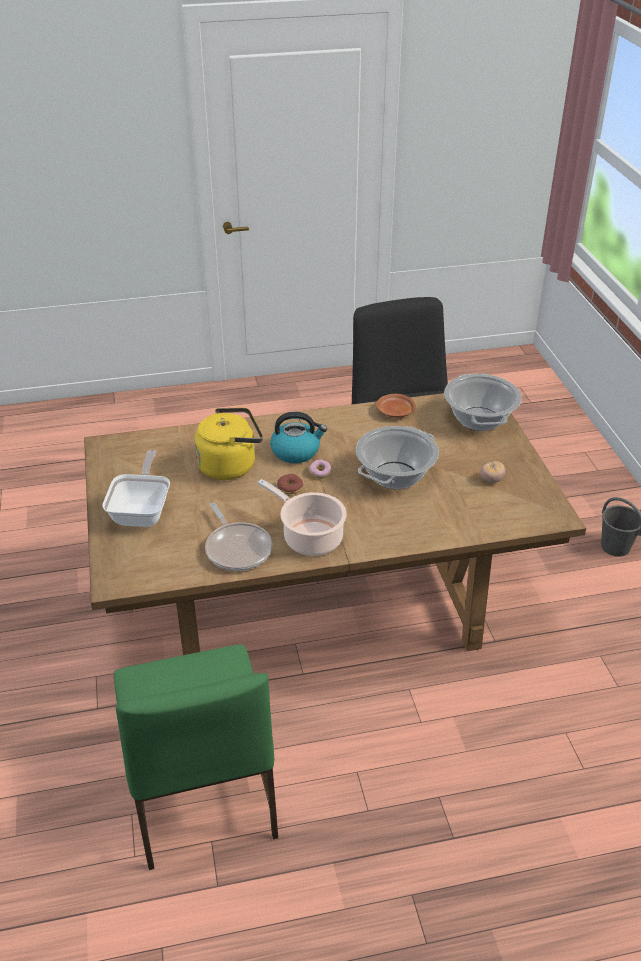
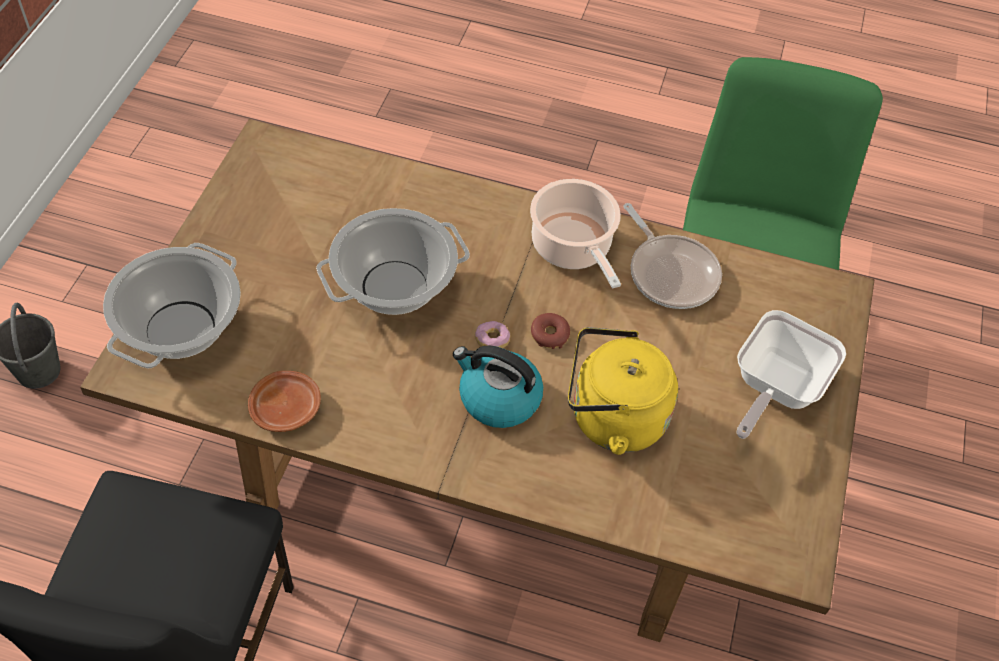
camera: 155 degrees left, 15 degrees up
frying pan [205,503,272,571] -> frying pan turned 150 degrees clockwise [623,203,722,309]
tomato [480,461,505,483] -> none

